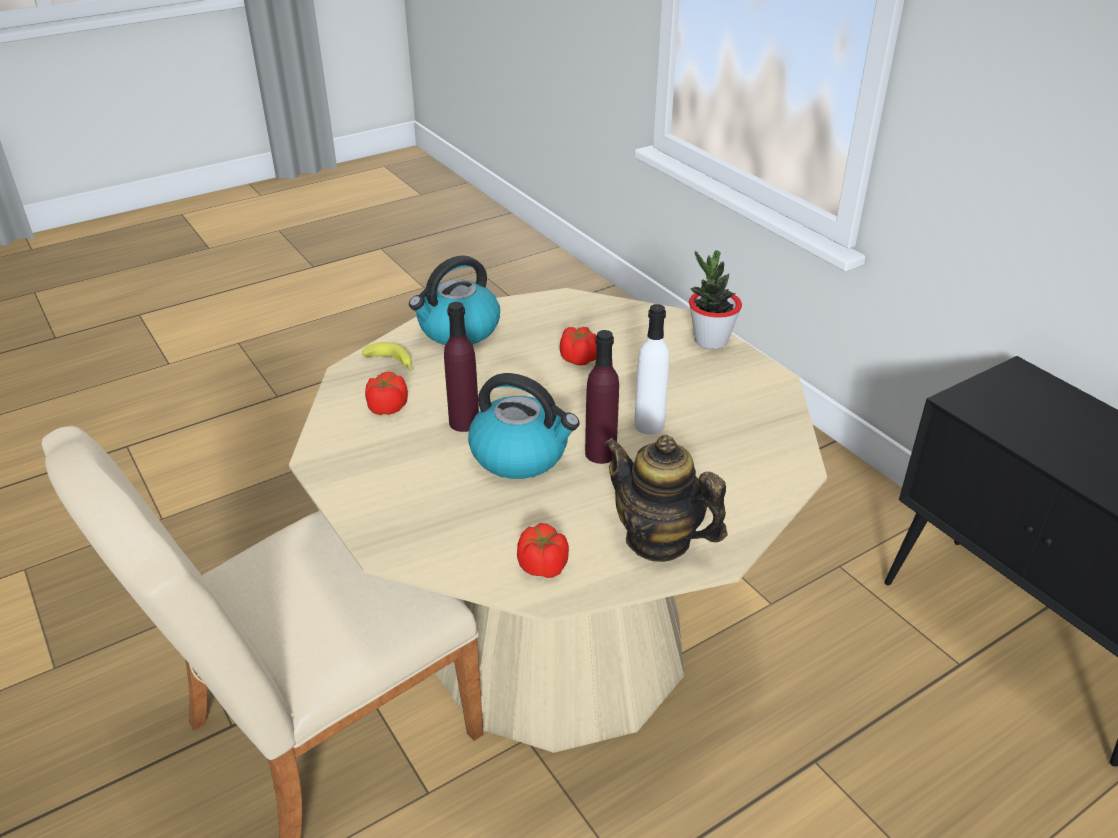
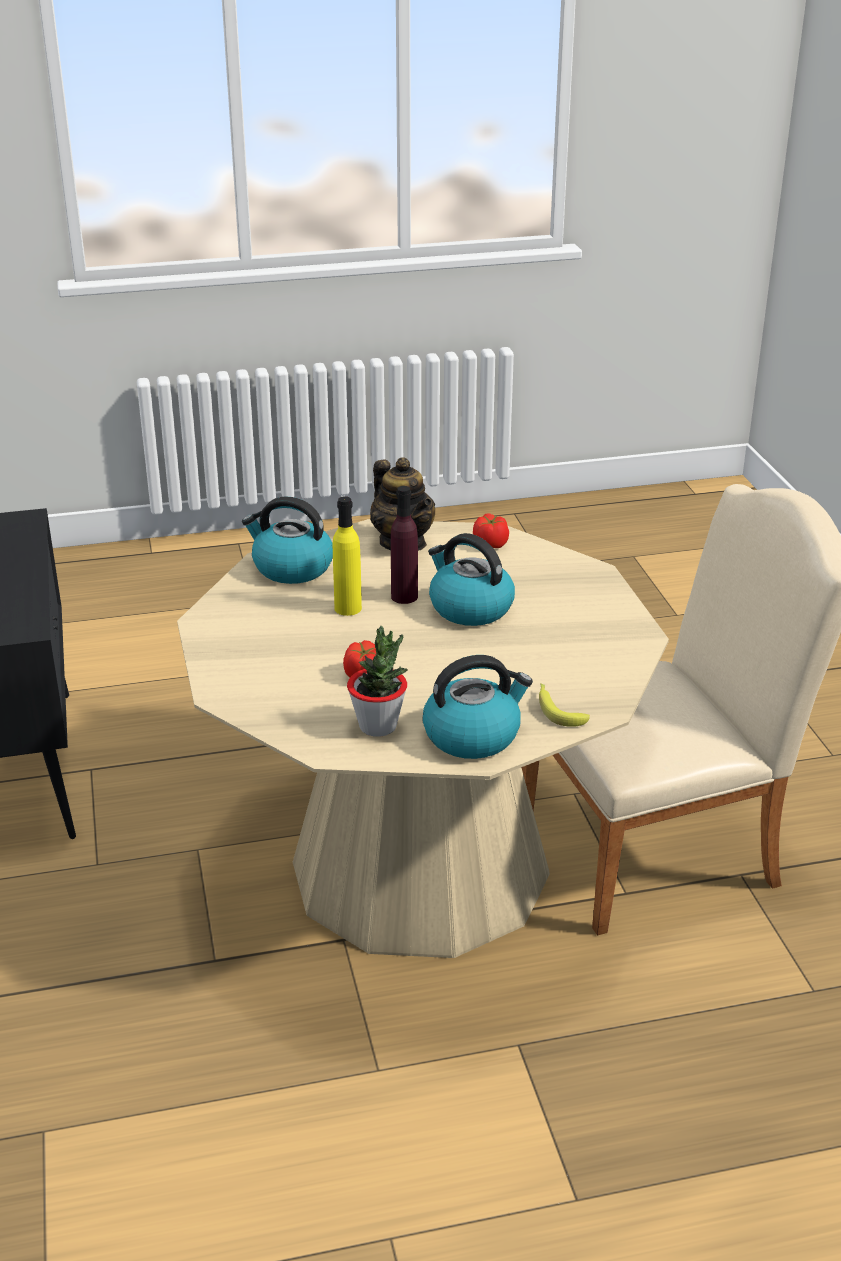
camera: 160 degrees left, 5 degrees down
tomato [365,372,408,415] -> none
purple bottle [444,302,479,432] -> none
white bottle [634,304,670,435] -> yellow bottle [333,496,362,616]
potted plant [689,250,742,349] -> potted plant moved to [347,626,408,737]
none -> kettle [242,496,333,584]

